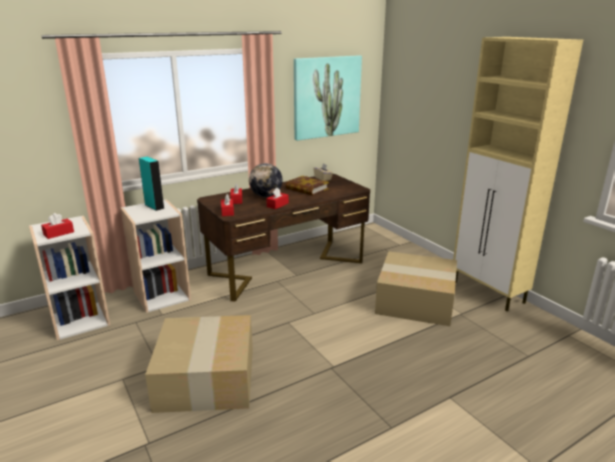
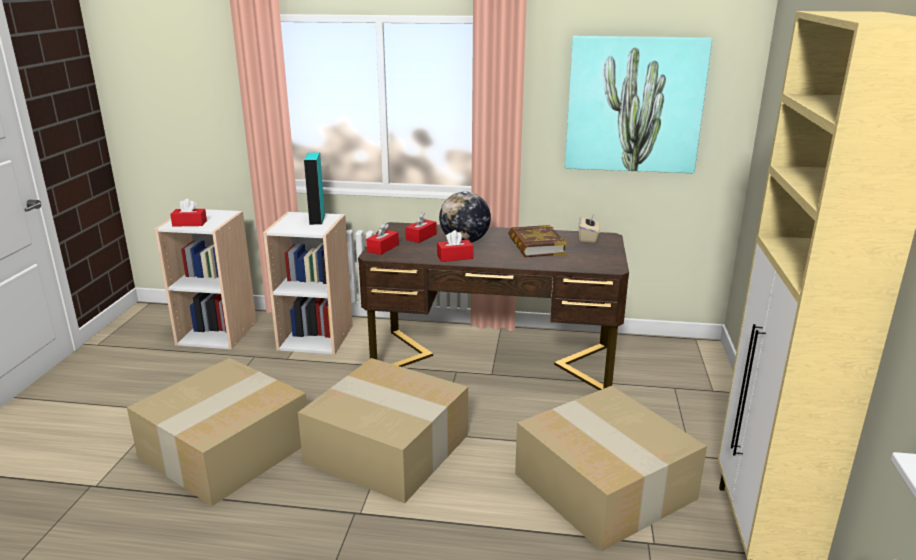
camera: 40 degrees right, 0 degrees up
none -> cardboard box [298,358,468,503]

